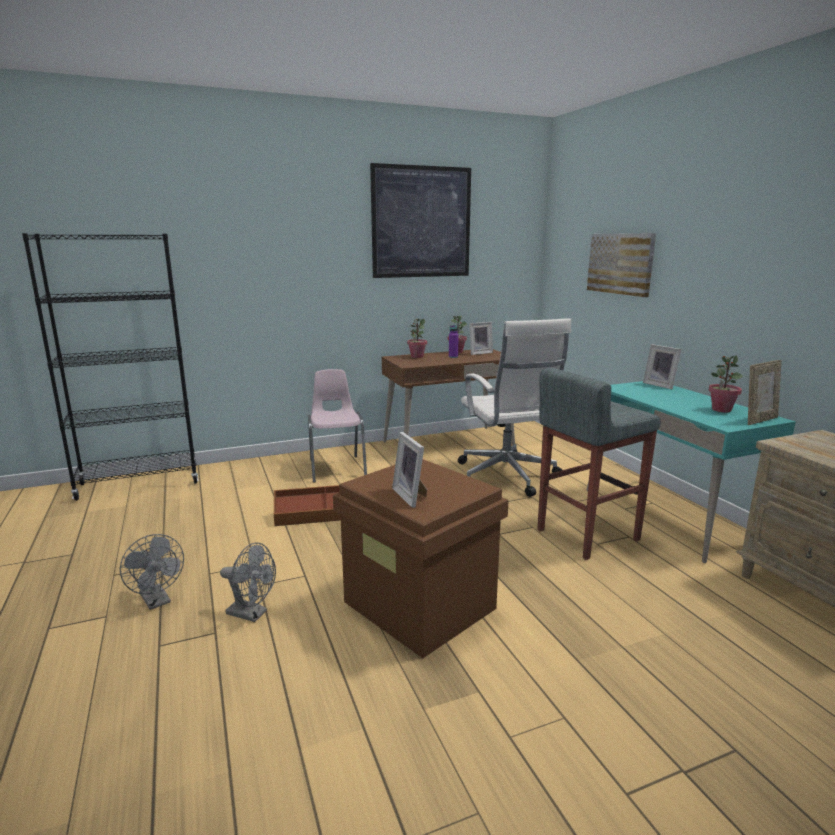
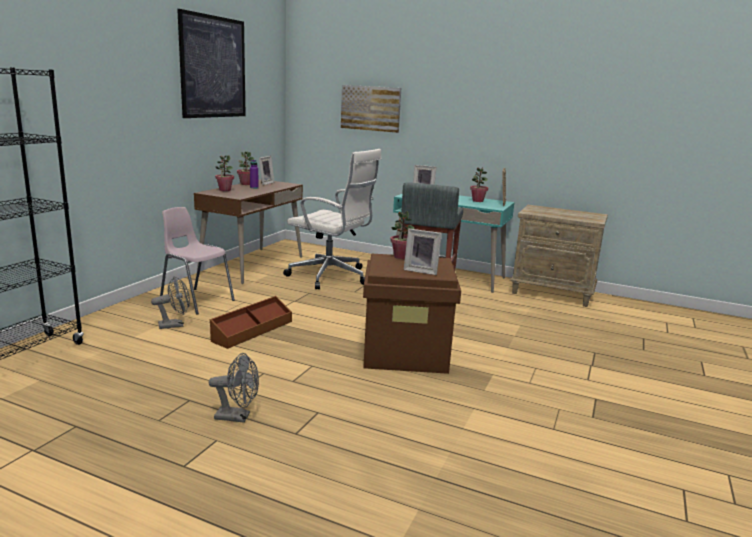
camera: 45 degrees left, 0 degrees up
grey fan [220,542,276,622] -> grey fan moved to [151,277,190,329]
none -> potted plant [390,211,414,259]

